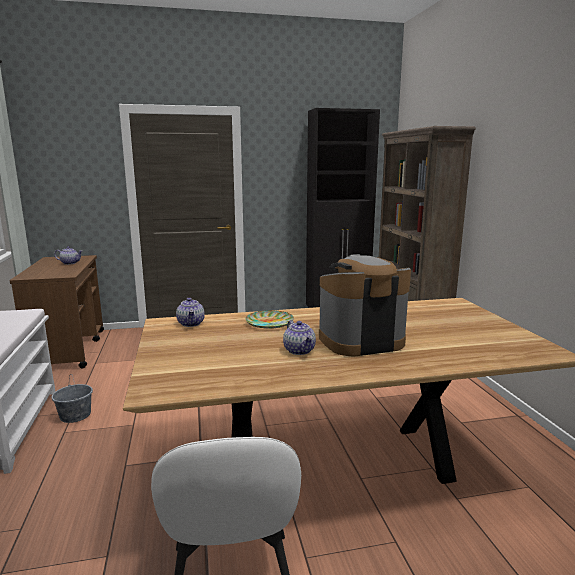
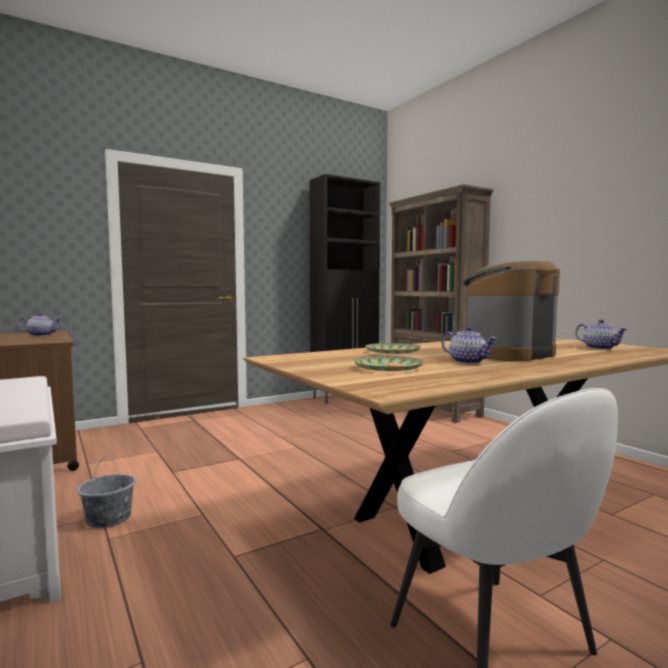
camera: 20 degrees left, 10 degrees down
teapot [176,298,205,327] -> teapot moved to [576,319,627,350]
none -> plate [354,356,423,371]

